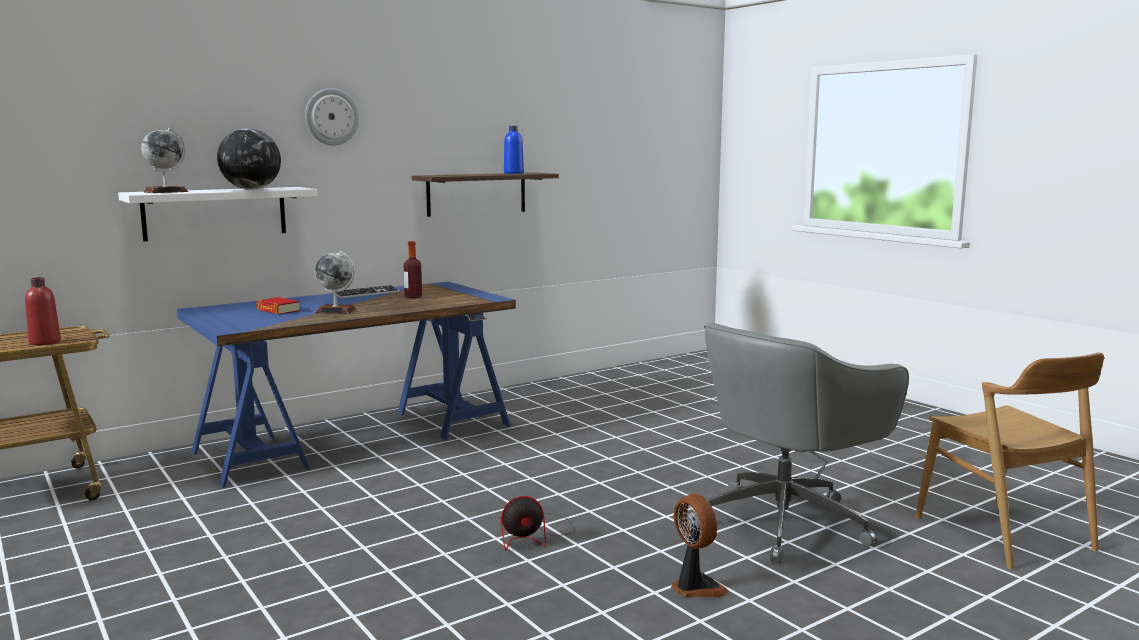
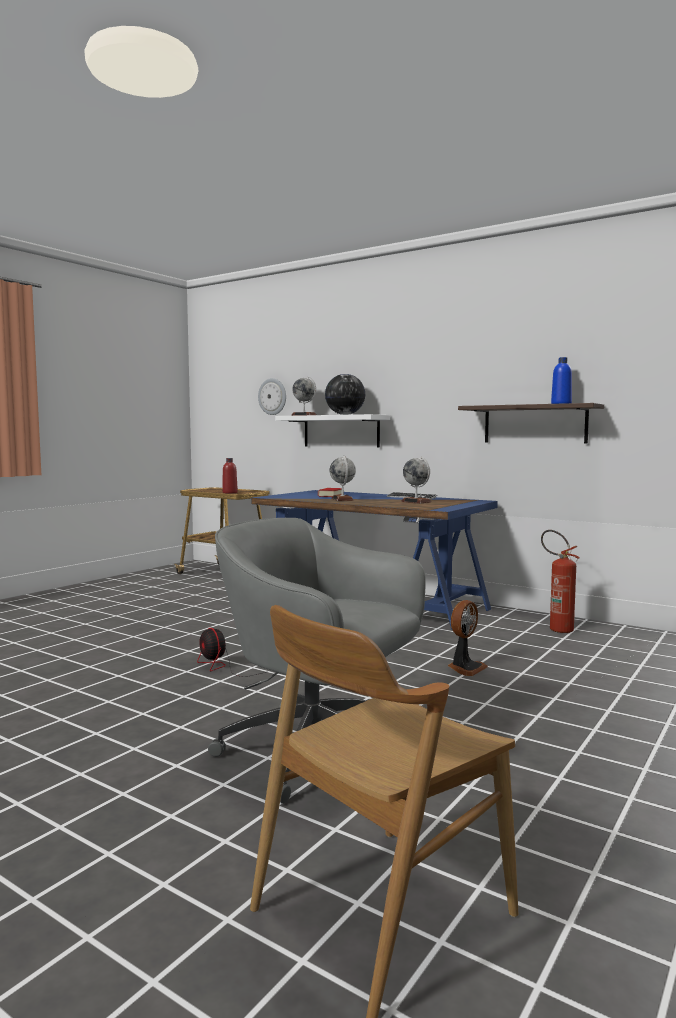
camera: 70 degrees right, 5 degrees down
wall clock [305,88,359,145] -> wall clock moved to [258,378,286,415]
bottle [404,241,422,298] -> globe [401,457,431,503]
fan [671,494,729,597] -> fan moved to [448,600,488,676]
none -> fire extinguisher [541,530,580,633]

